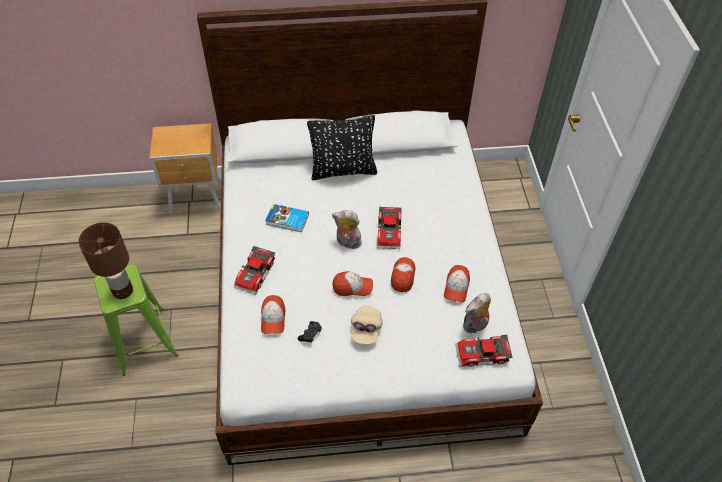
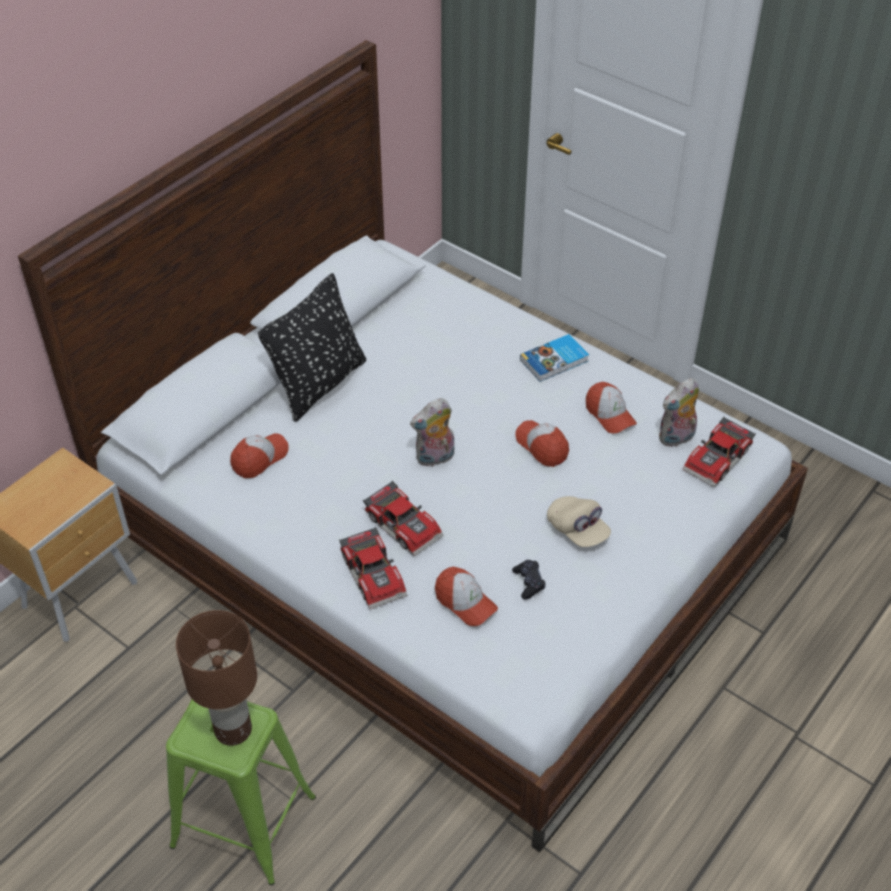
camera: 45 degrees left, 5 degrees down
book [265,204,309,232] -> book moved to [520,334,589,382]
cap [332,271,373,296] -> cap moved to [230,433,289,478]
toy car [377,206,402,249] -> toy car moved to [363,481,444,556]
plush toy [463,293,491,333] -> plush toy turned 45 degrees clockwise [659,378,699,448]

